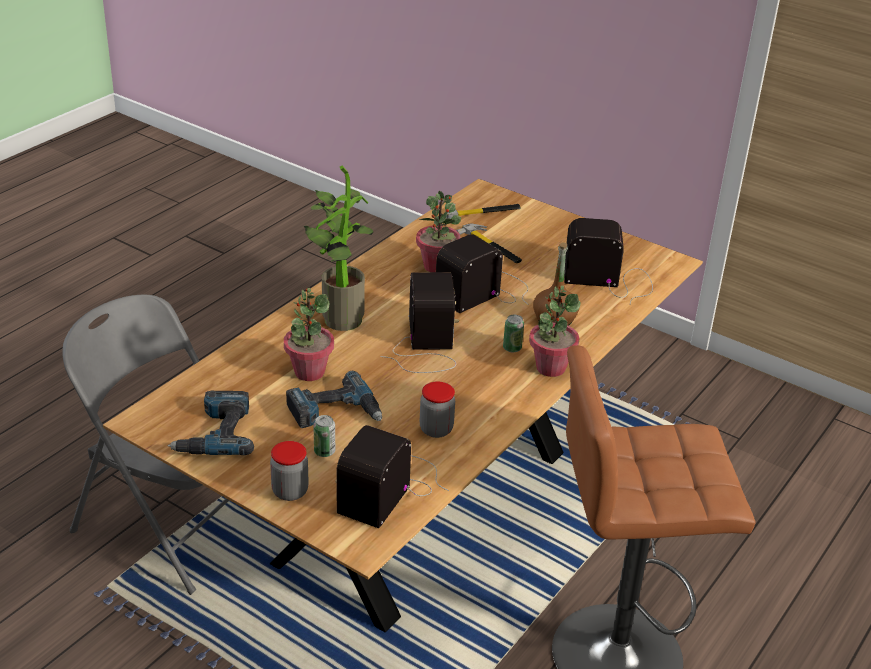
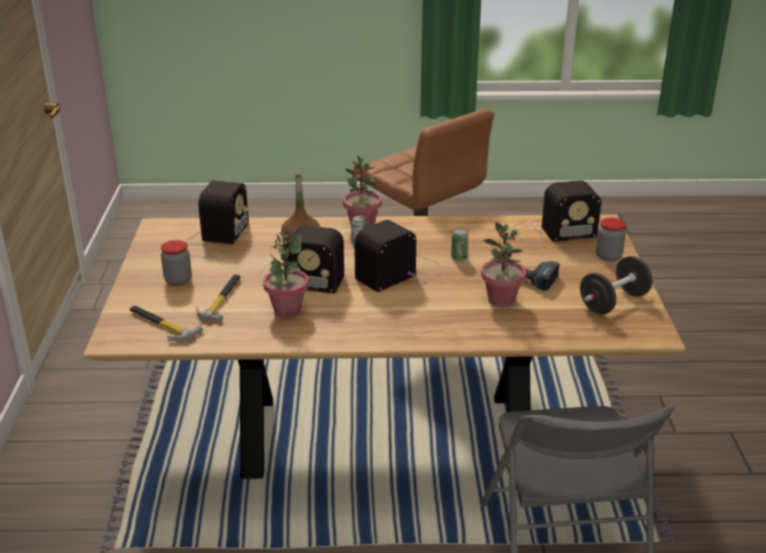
camera: 125 degrees left, 5 degrees down
power drill [168,391,254,455] -> black dumbbell [580,256,652,315]
potted plant [304,166,373,331] -> none
can [313,415,335,457] -> can moved to [451,228,468,261]
jar [420,382,455,438] -> jar moved to [161,240,192,286]
radio [564,218,653,304] -> radio turned 135 degrees counterclockwise [186,180,250,258]

